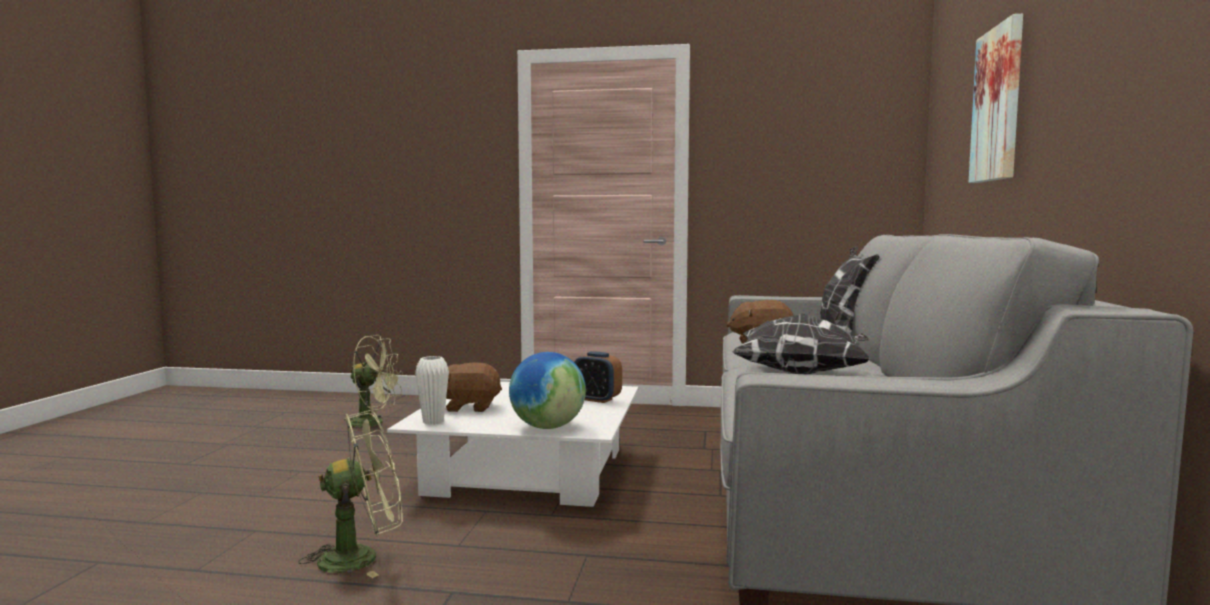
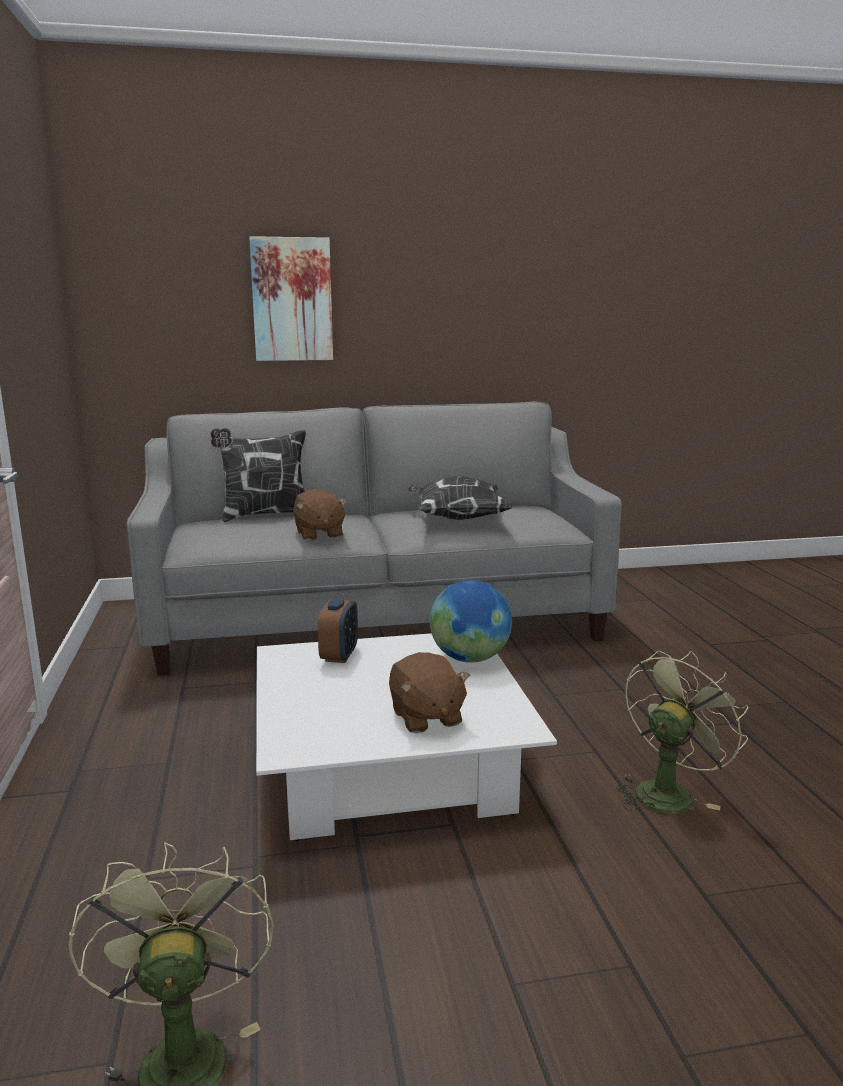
camera: 110 degrees left, 10 degrees up
green fan [298,410,403,578] -> green fan turned 90 degrees clockwise [616,650,748,813]
white vase [415,356,449,425] -> none

